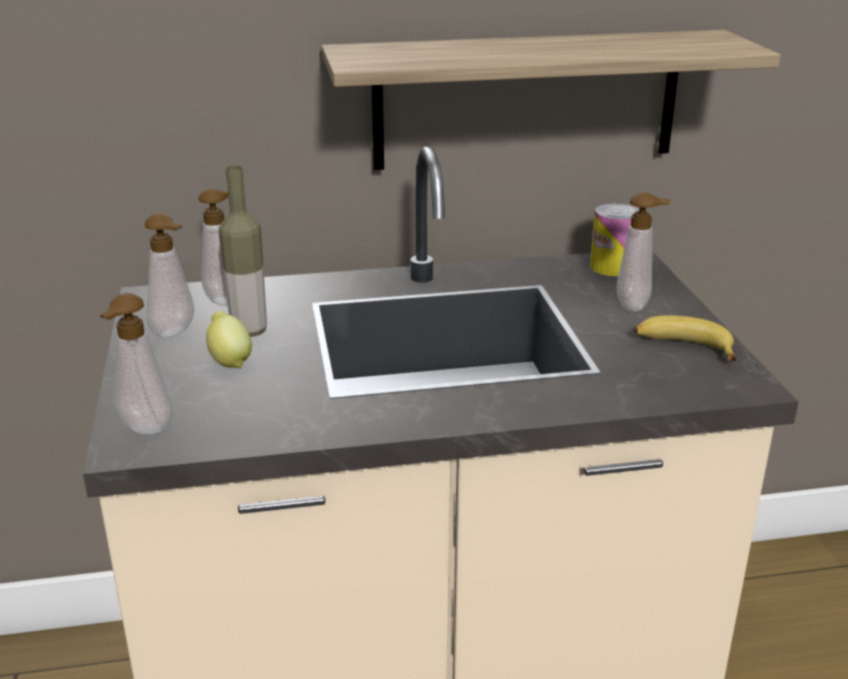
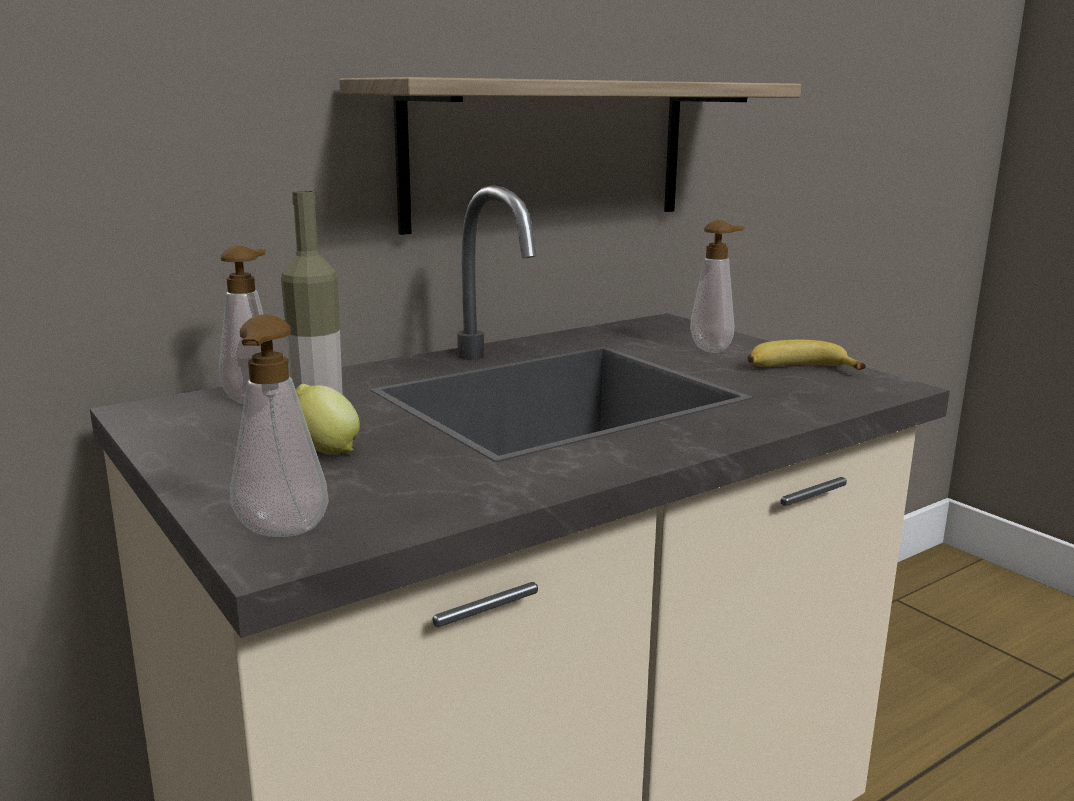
camera: 25 degrees left, 10 degrees down
soap dispenser [145,213,194,338] -> none
can [590,203,639,276] -> none

